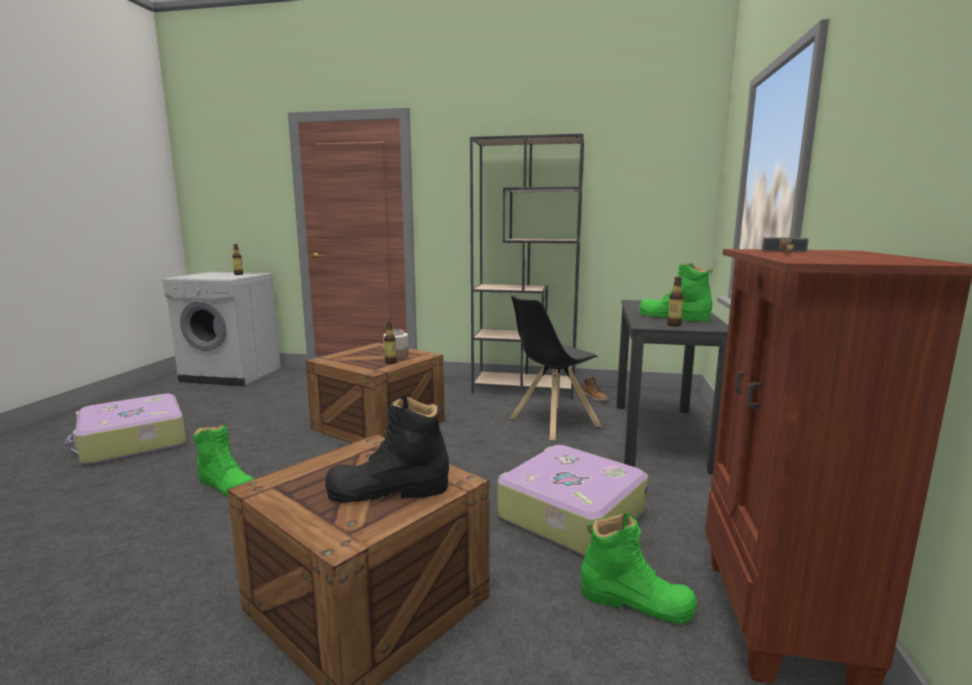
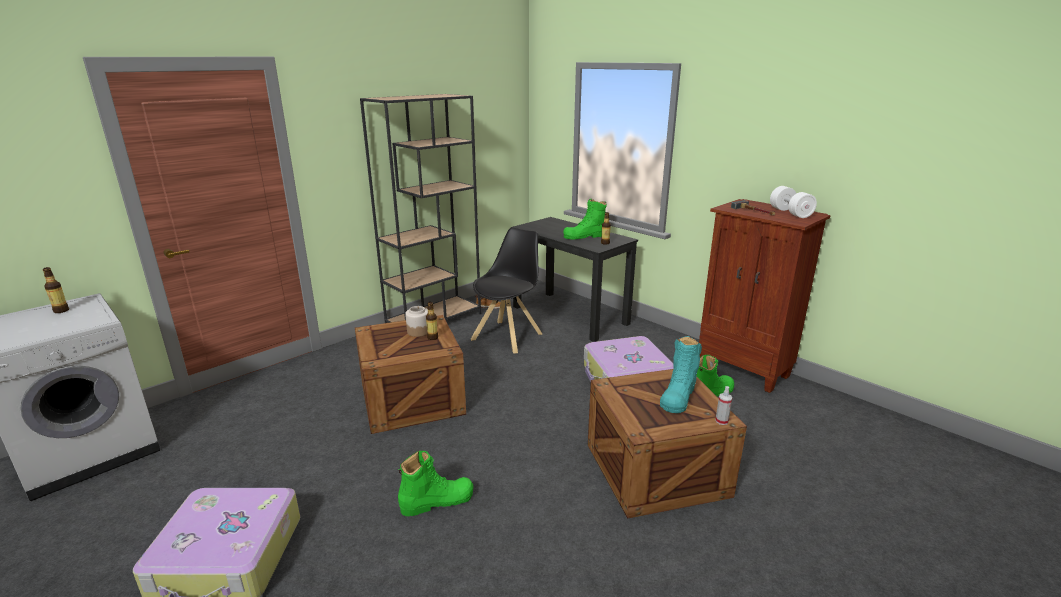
camera: 55 degrees left, 10 degrees up
black boot [325,396,449,503] -> turquoise boot [660,336,702,413]
black chair [510,295,601,441] -> black chair turned 150 degrees counterclockwise [471,227,543,354]
none -> spray bottle [715,386,733,425]
none -> white dumbbell [770,186,817,218]

